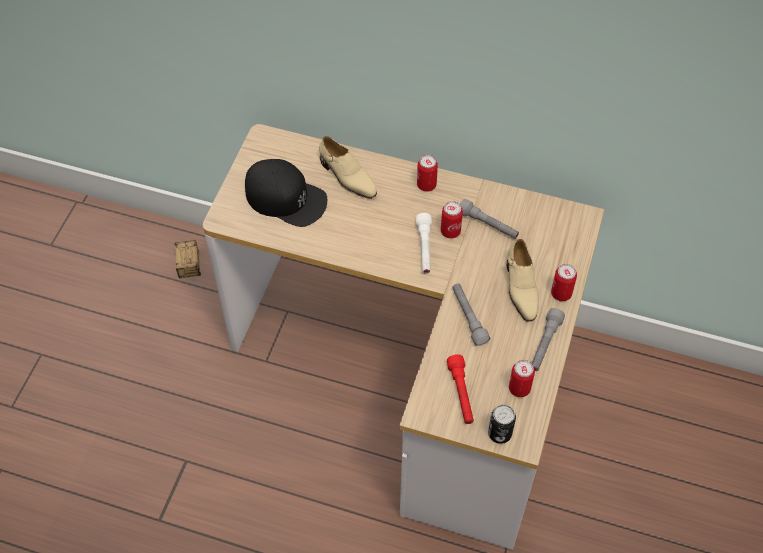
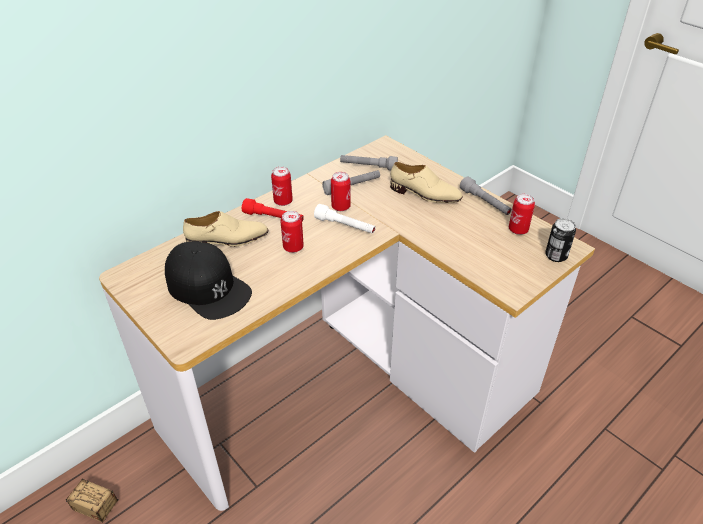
camera: 60 degrees left, 15 degrees down
black cap [245,159,327,227] -> black cap turned 75 degrees clockwise [165,241,252,320]
red flashlight [447,354,474,424] -> red flashlight moved to [242,198,304,222]
grey flashlight [452,284,490,346] -> grey flashlight moved to [340,155,398,171]
can [551,264,577,301] -> can moved to [280,211,304,253]

